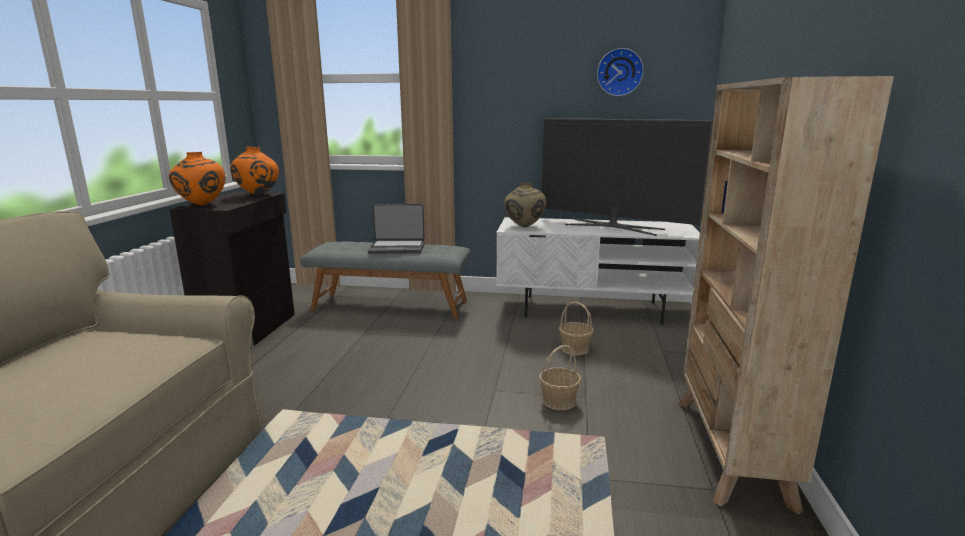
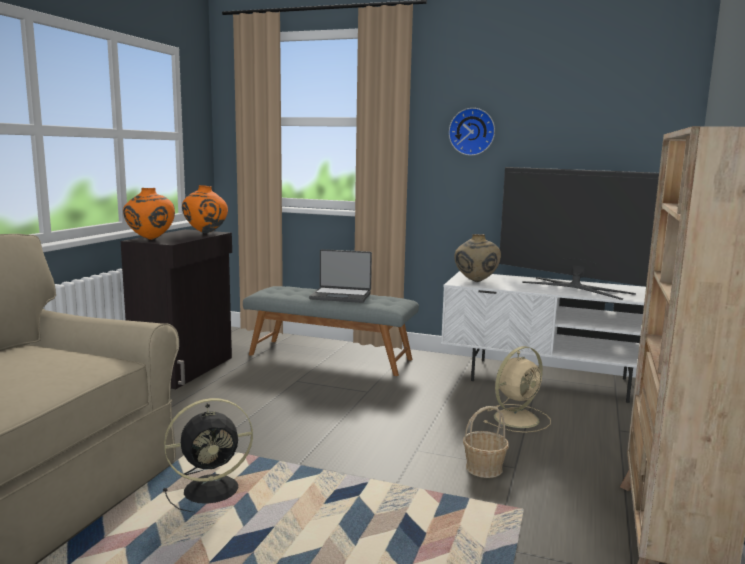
camera: 10 degrees right, 5 degrees down
basket [559,302,594,355] -> beige fan [484,346,551,433]
wall clock [597,48,644,96] -> wall clock moved to [449,108,495,156]
none -> black fan [163,398,253,512]

